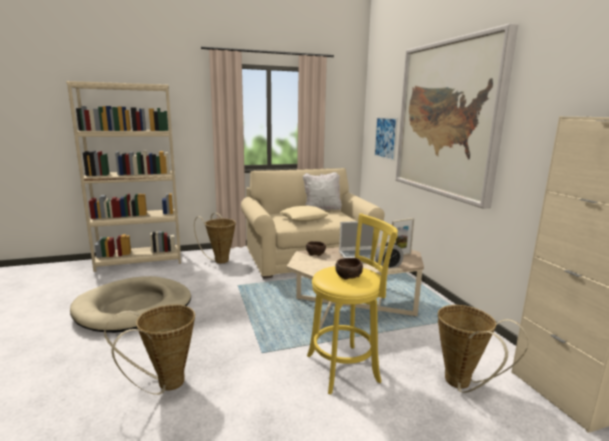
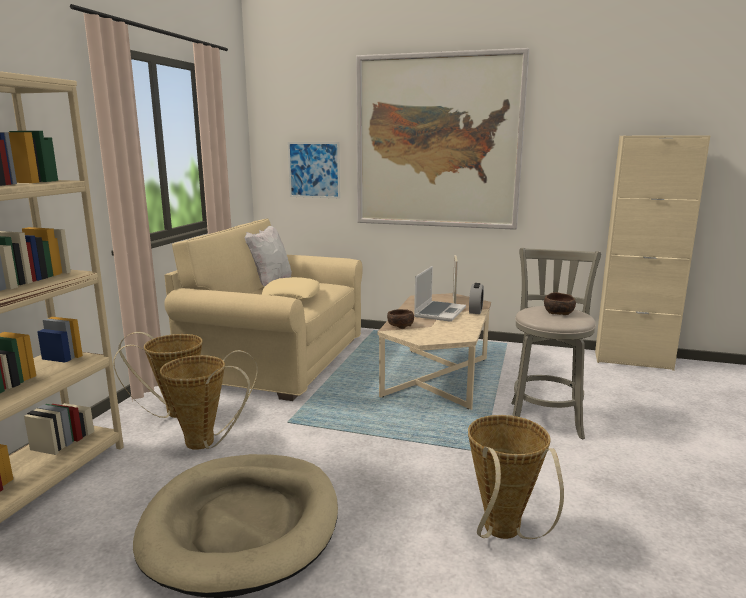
camera: 55 degrees left, 0 degrees up
yellow stool [307,213,398,395] -> grey stool [511,248,601,439]
basket [438,305,528,393] -> basket moved to [160,350,258,450]

